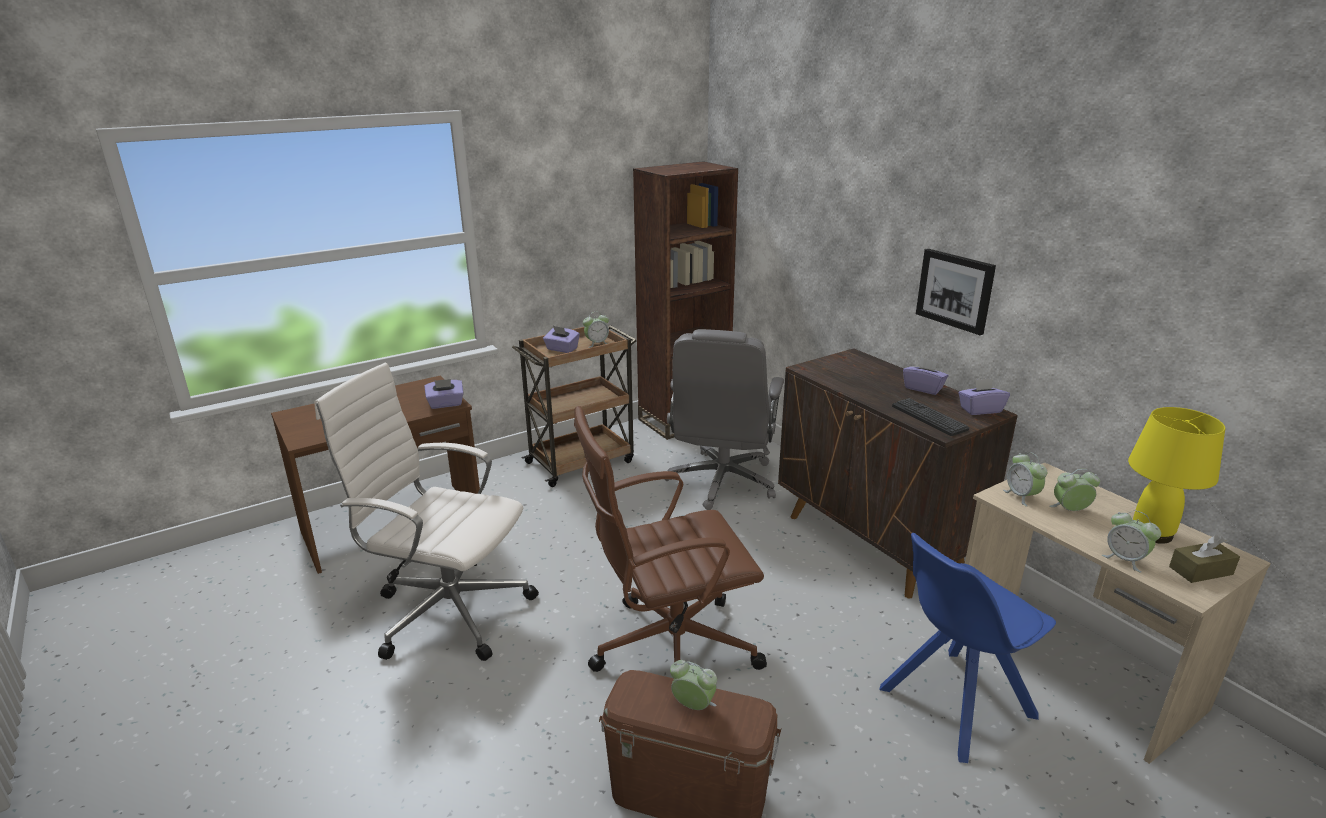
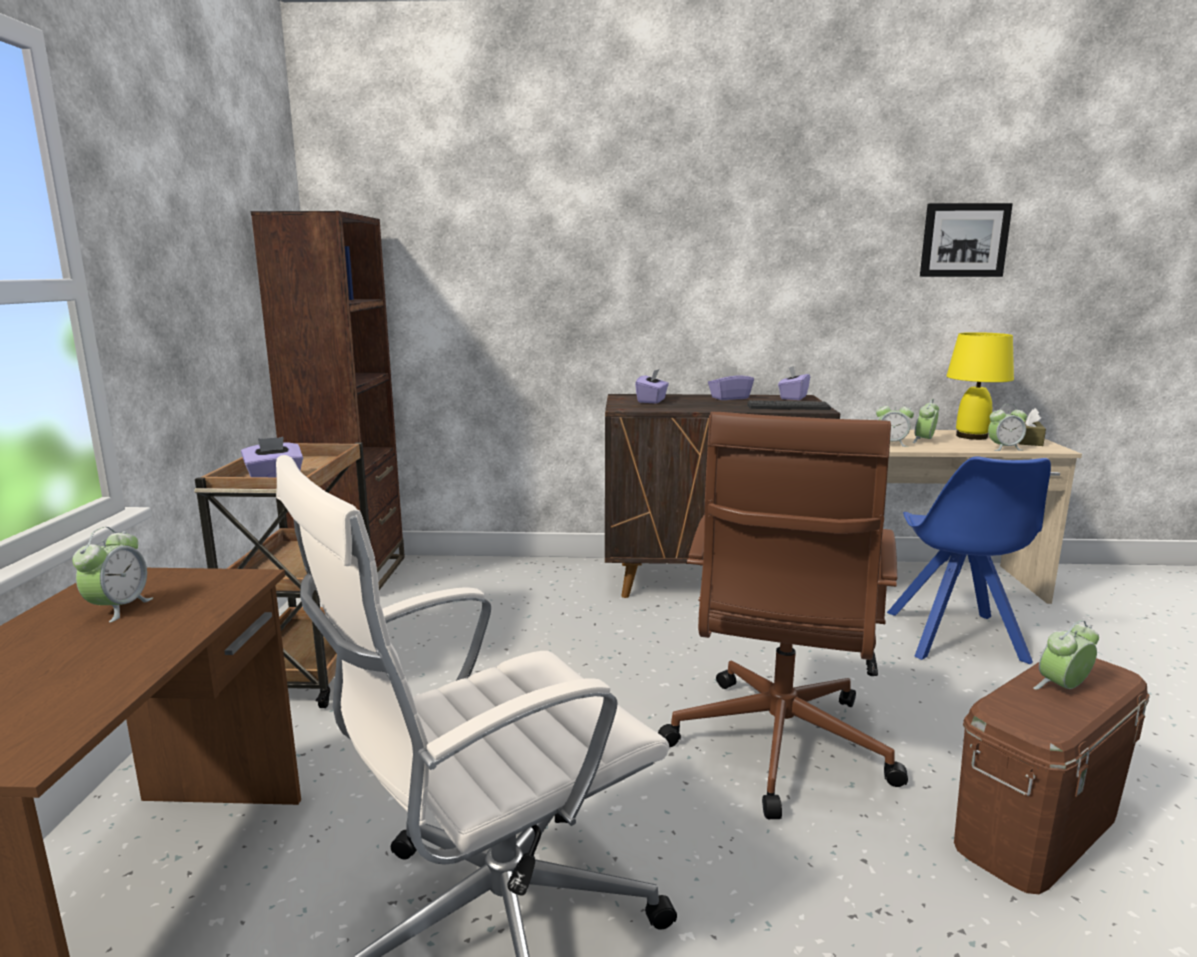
camera: 55 degrees left, 10 degrees down
purple tissue box [424,379,464,409] -> purple tissue box moved to [635,369,669,404]
alarm clock [583,312,609,348] -> alarm clock moved to [72,527,153,622]
grey office chair [664,329,784,510] -> none
picture [916,249,996,335] -> picture moved to [920,203,1013,277]

